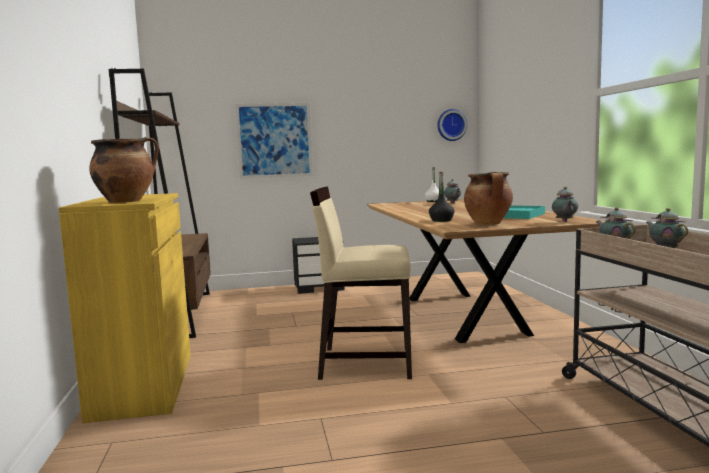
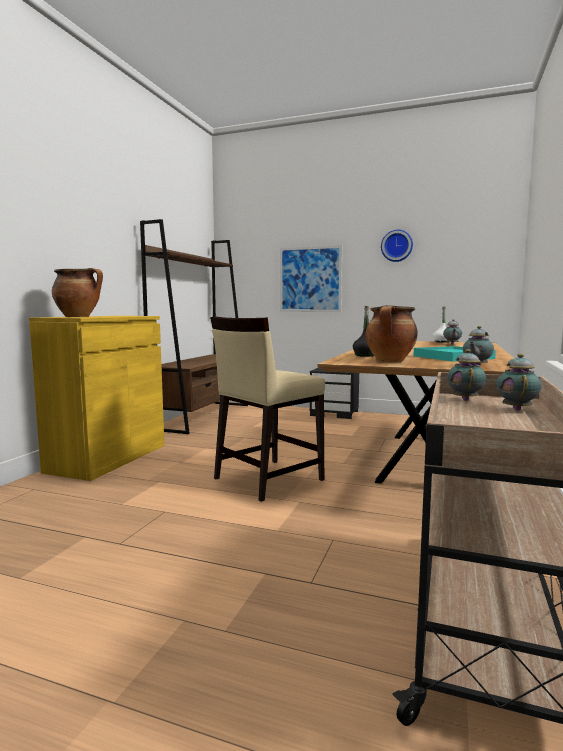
camera: 30 degrees right, 0 degrees up
beige chair [310,186,412,380] -> beige chair turned 75 degrees counterclockwise [210,316,325,502]
wall clock [437,109,467,141] -> wall clock moved to [381,230,413,262]

